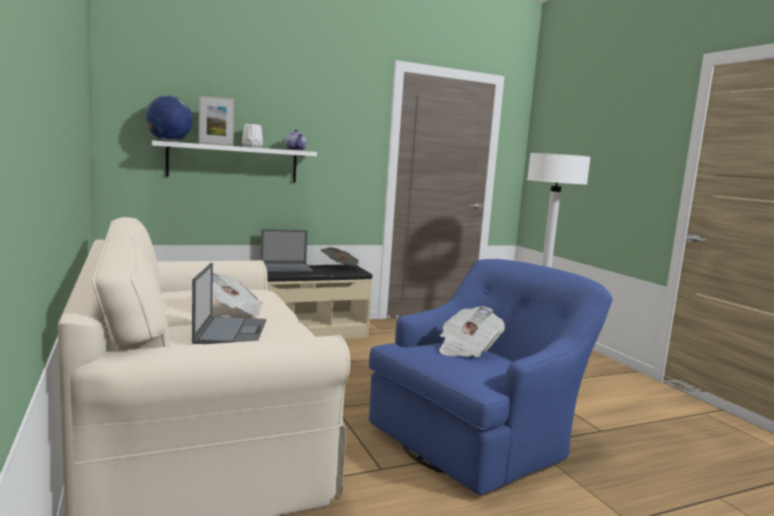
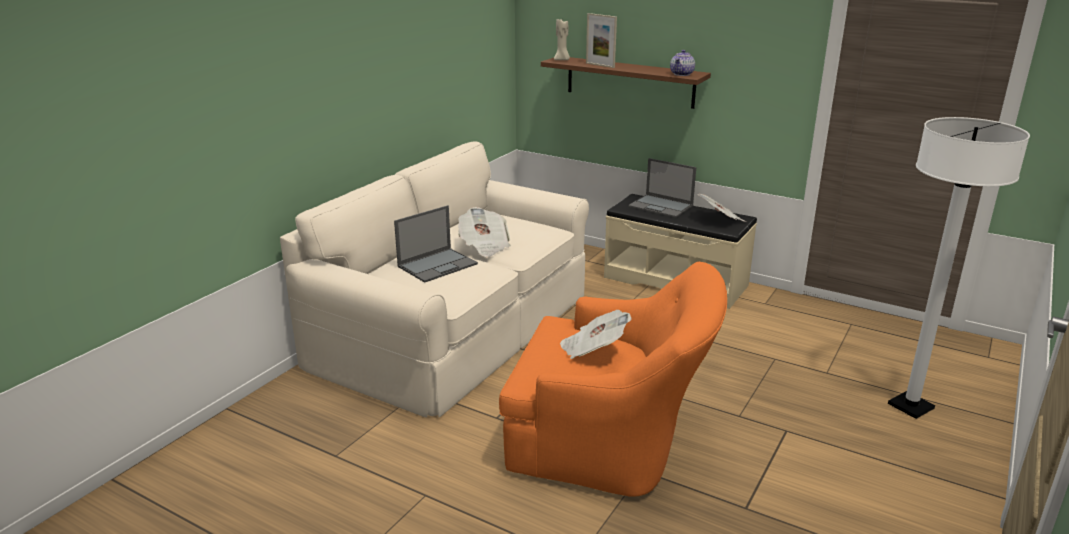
camera: 55 degrees right, 15 degrees up
globe [145,95,193,142] -> beige candle [554,19,570,60]
white shelf [152,141,317,182] -> brown shelf [541,57,711,109]
white vase [242,124,263,148] -> none
blue armchair [369,259,613,495] -> orange armchair [499,262,727,496]

